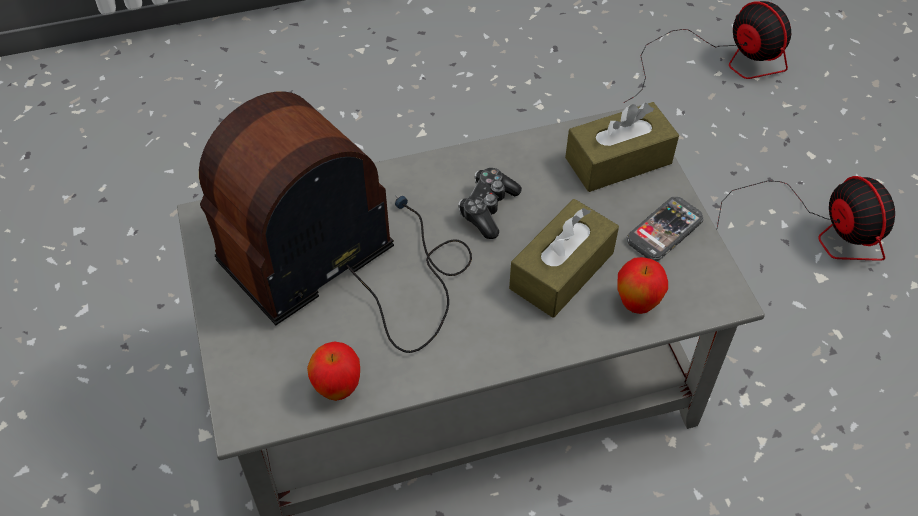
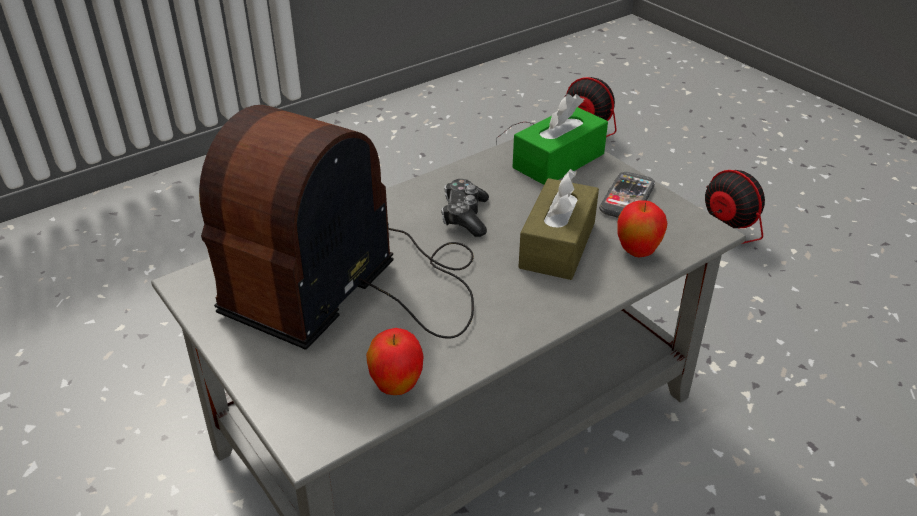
camera: 20 degrees left, 15 degrees down
brown tissue box [565,102,679,192] -> green tissue box [513,94,608,185]

